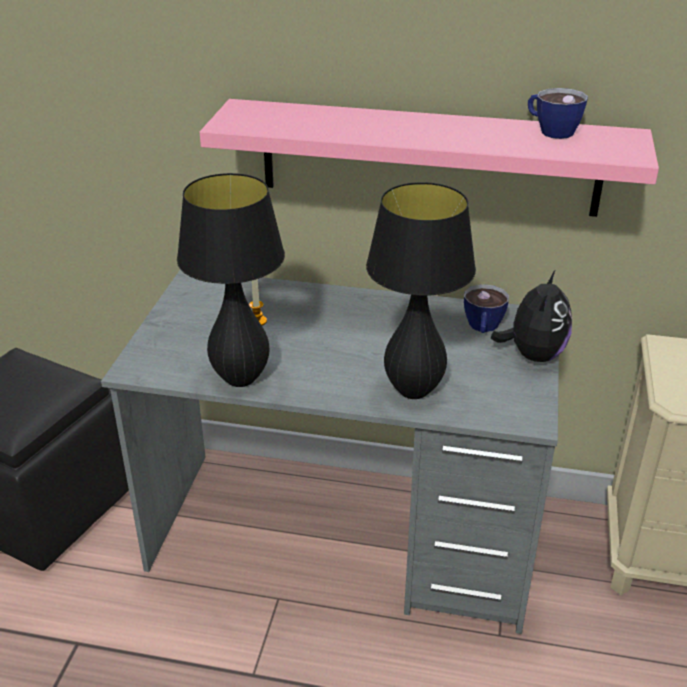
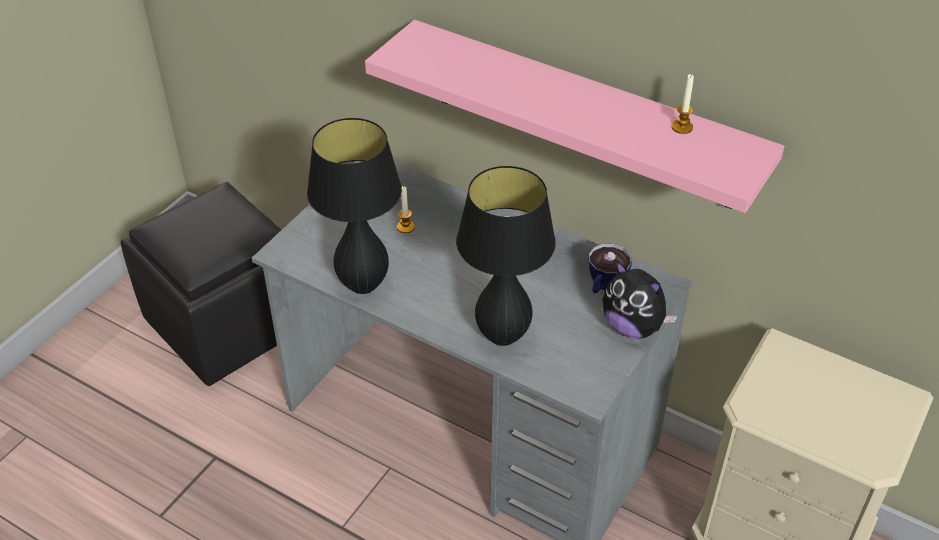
camera: 20 degrees right, 10 degrees up
plush toy [491,269,572,362] -> plush toy turned 90 degrees clockwise [602,260,678,339]
cup [528,88,588,139] -> candle [671,74,694,134]

